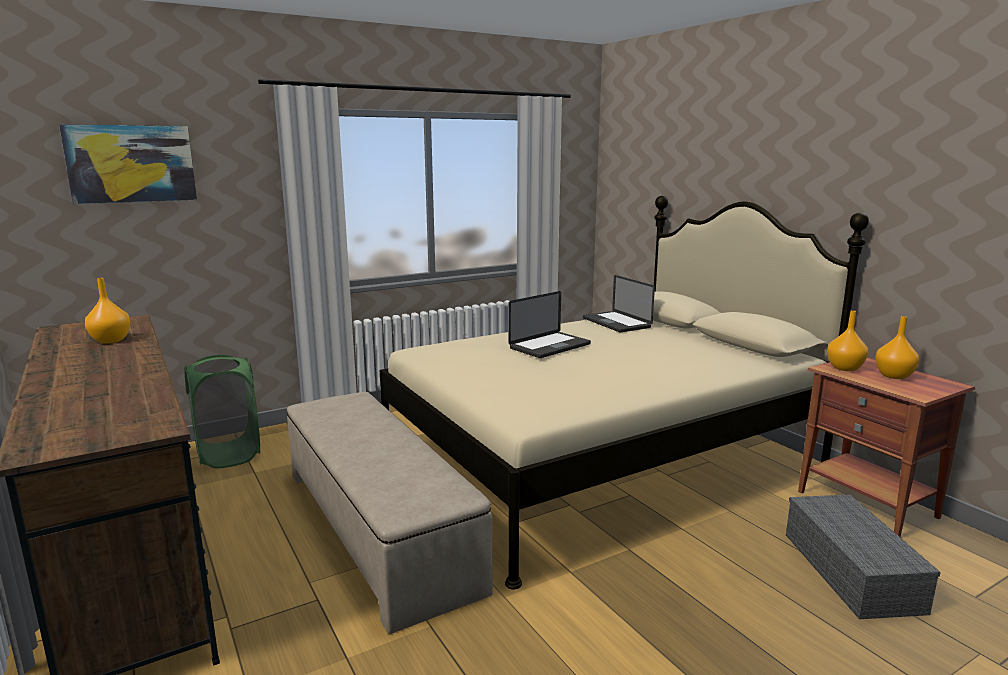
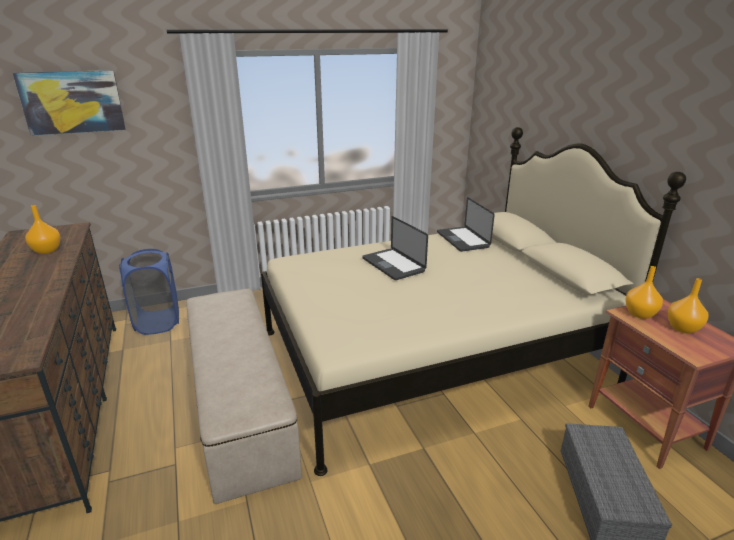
camera: 10 degrees right, 10 degrees up
green laundry basket [184,355,260,469] -> blue laundry basket [119,249,179,335]
laptop [508,291,591,358] -> laptop turned 90 degrees clockwise [362,216,428,280]

